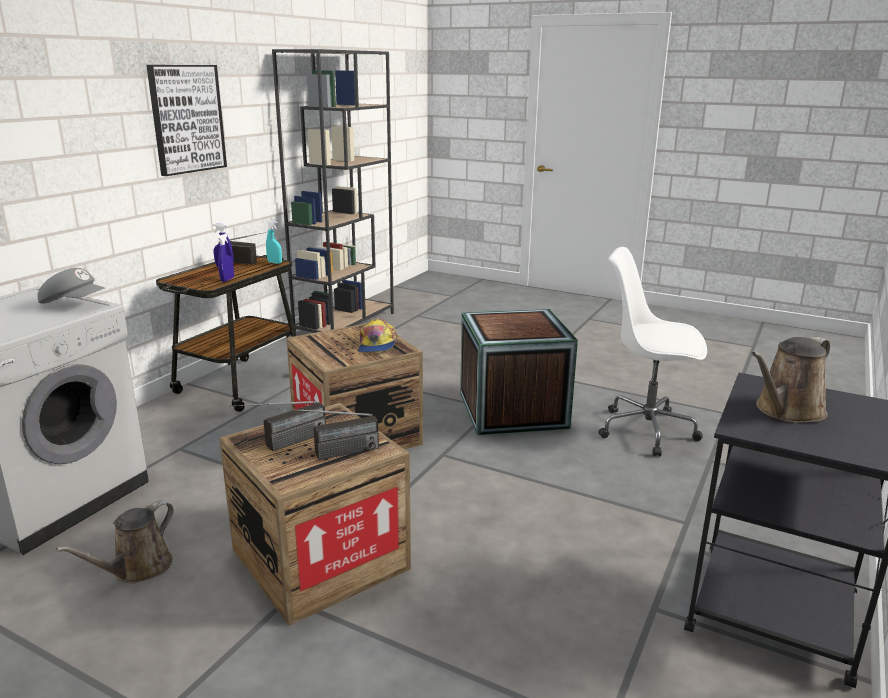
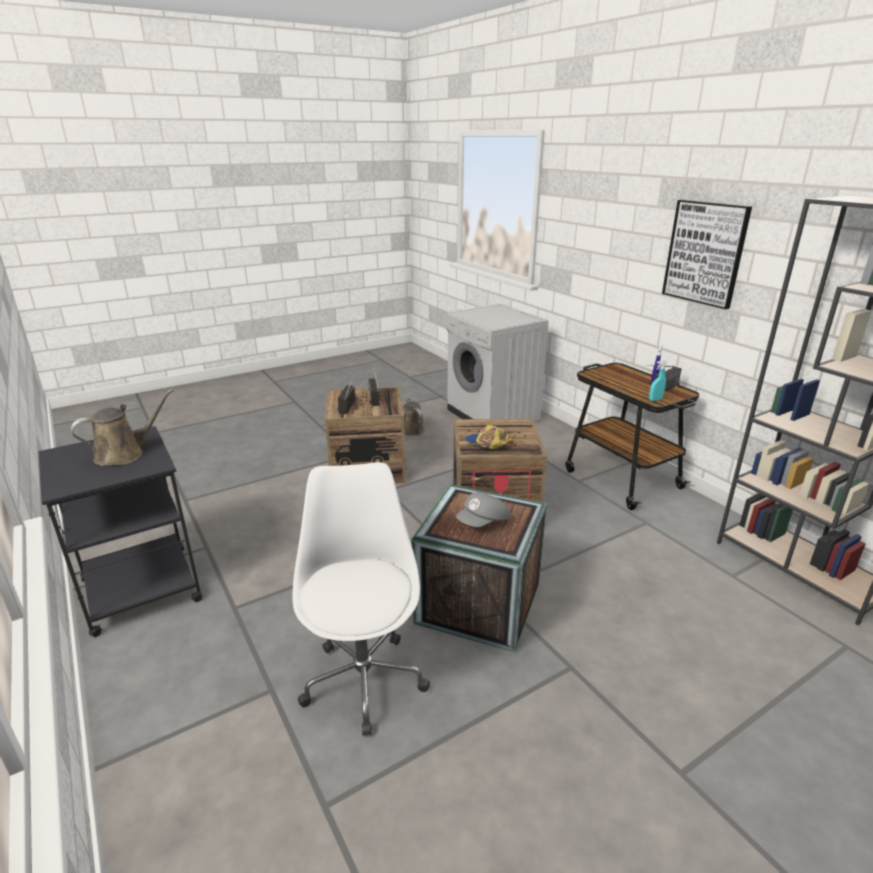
camera: 120 degrees right, 5 degrees up
grey cap [37,268,105,304] -> grey cap moved to [456,492,510,527]
blue spray bottle [218,233,234,282] -> none
white office chair [598,247,707,457] -> white office chair turned 60 degrees counterclockwise [292,462,430,736]
brown watering can [751,337,830,423] -> brown watering can turned 60 degrees clockwise [71,389,173,466]

